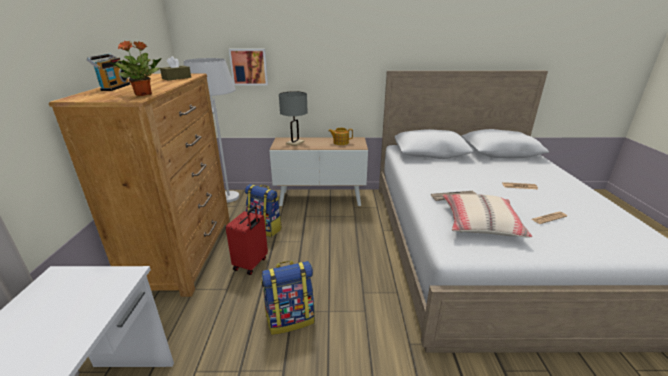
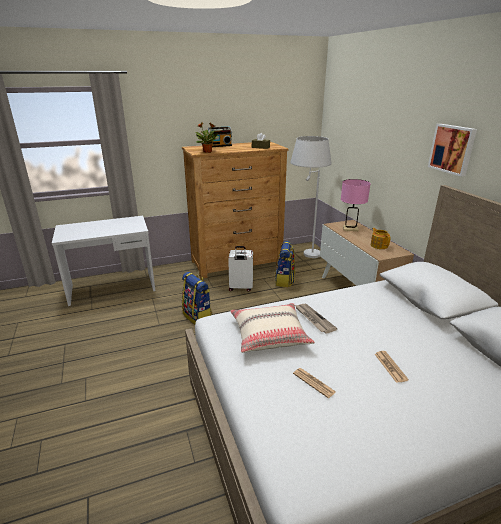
camera: 70 degrees right, 0 degrees up
red suitcase [226,206,268,275] -> white suitcase [228,246,253,292]
picture [229,49,268,85] -> picture moved to [428,124,477,177]
grey table lamp [279,91,308,146] -> pink table lamp [341,179,371,231]

